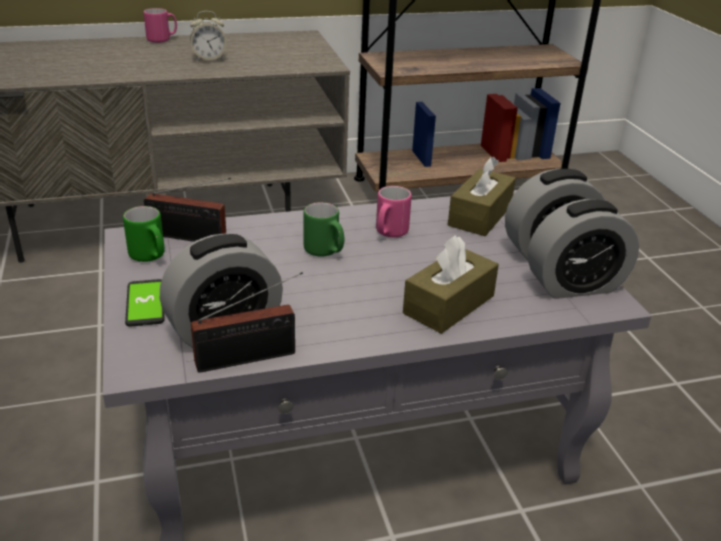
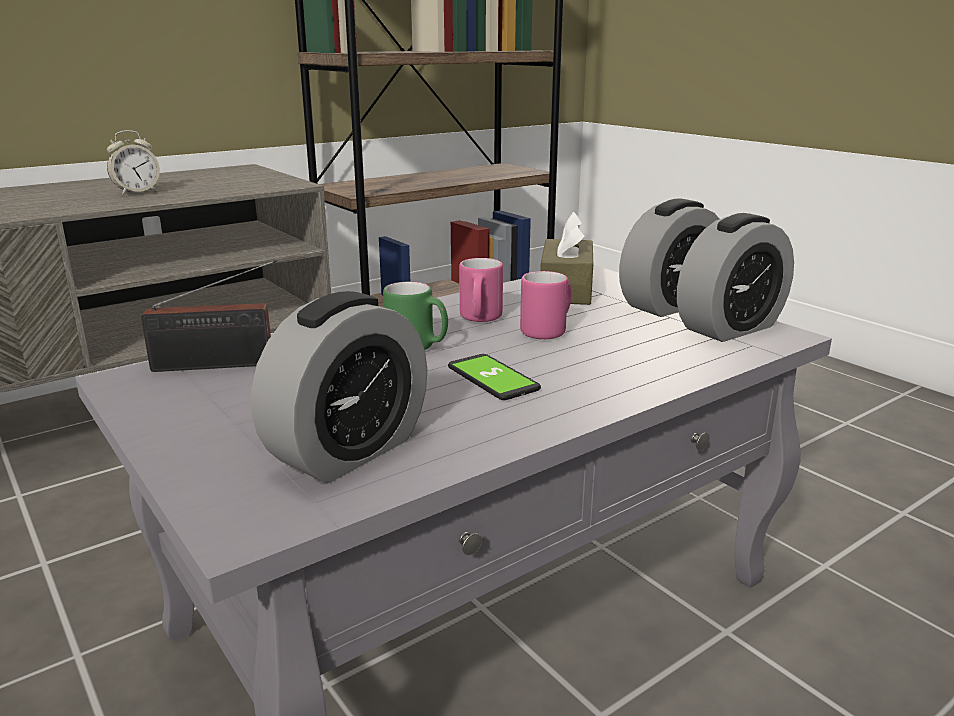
camera: 20 degrees left, 10 degrees down
green mug [123,206,165,262] -> none
phone [125,279,165,327] -> phone moved to [448,354,541,400]
pink mug [144,8,177,43] -> pink mug moved to [520,271,571,339]
radio [191,272,303,373] -> none
brown tissue box [403,235,499,334] -> none

